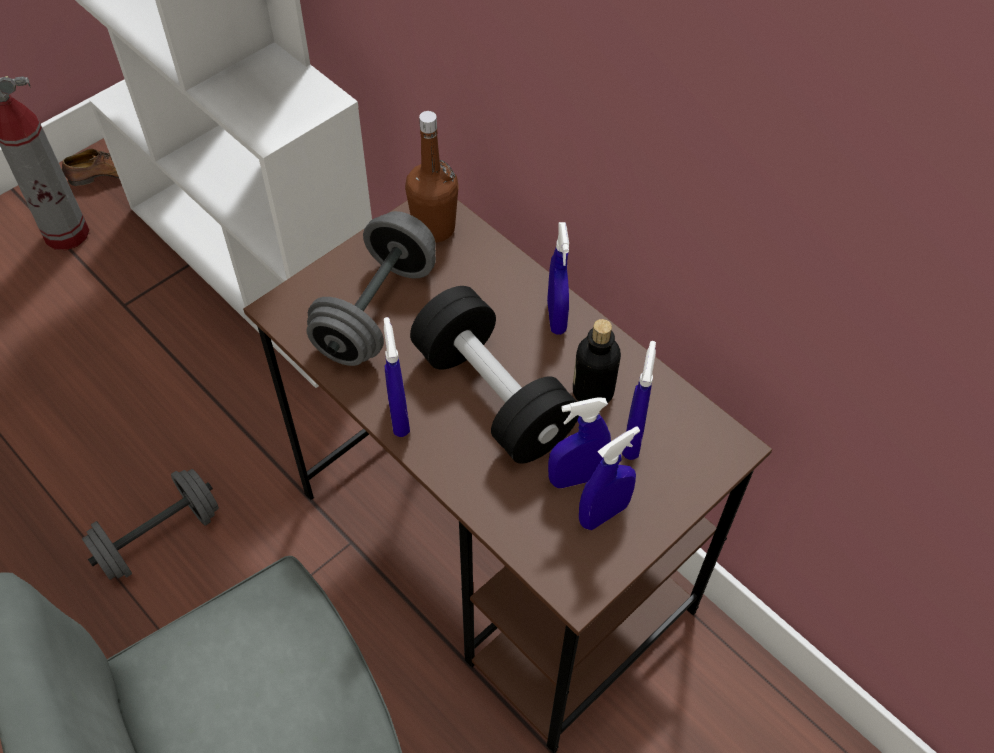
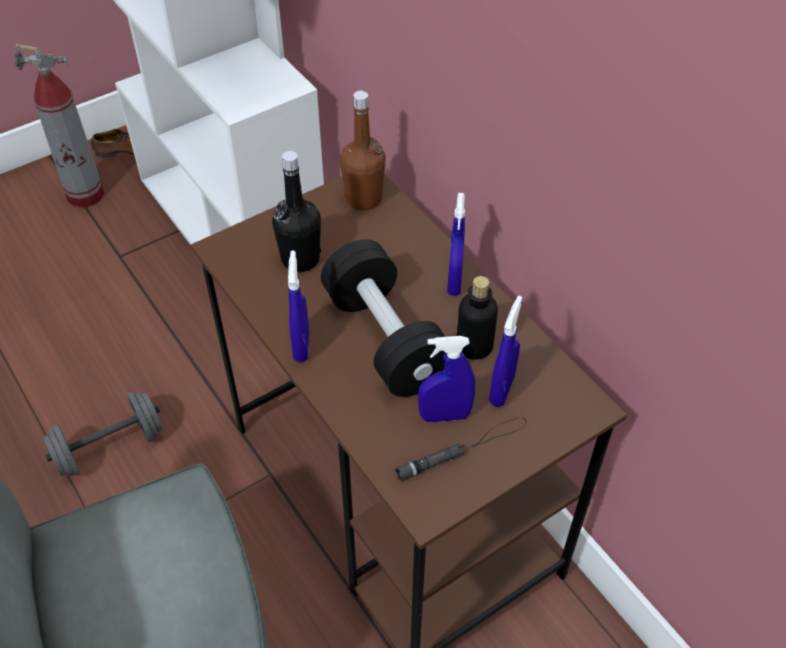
camera: 10 degrees right, 5 degrees down
grey dumbbell [306,211,436,366] -> black bottle [272,151,321,272]
blue spray bottle [579,426,640,530] -> black flashlight [395,418,526,481]

